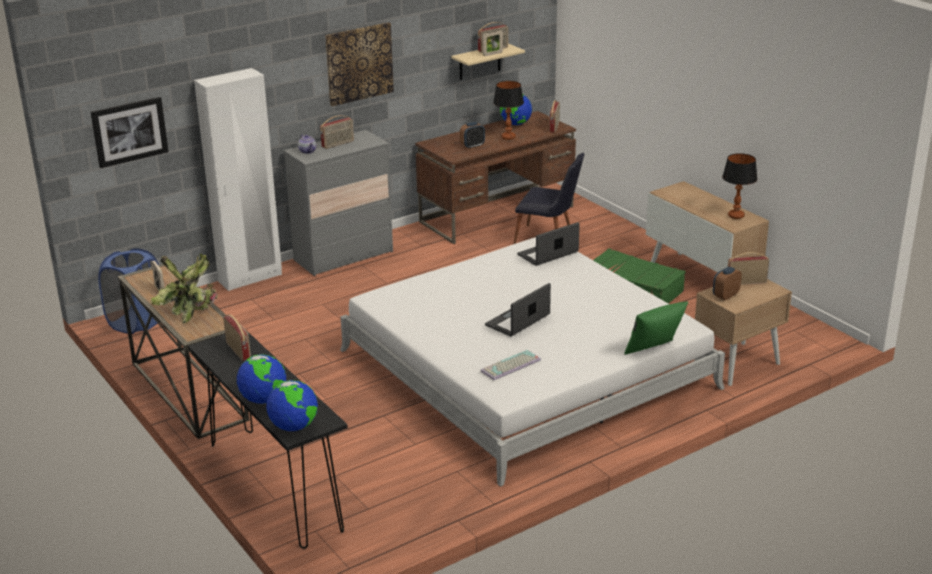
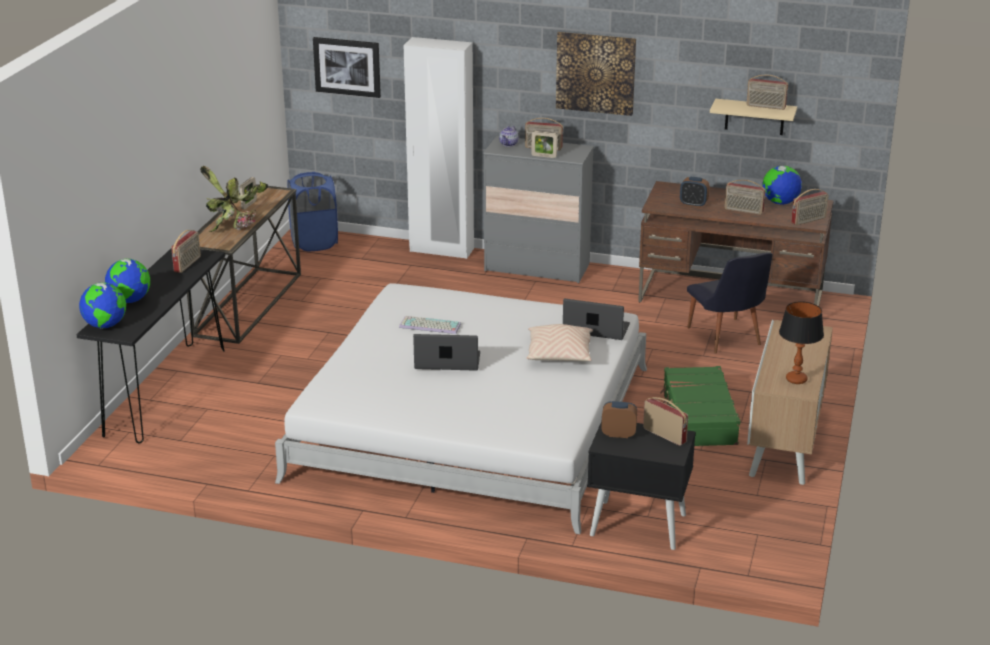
camera: 50 degrees right, 0 degrees up
keyboard [480,350,541,380] -> keyboard moved to [399,316,461,334]
picture frame [483,31,503,56] -> picture frame moved to [531,131,557,158]
table lamp [493,81,524,140] -> radio [725,180,766,215]
green pillow [624,301,688,355] -> none
beige nightstand [694,279,792,386] -> black nightstand [587,421,696,550]
none -> beige pillow [526,324,593,361]

